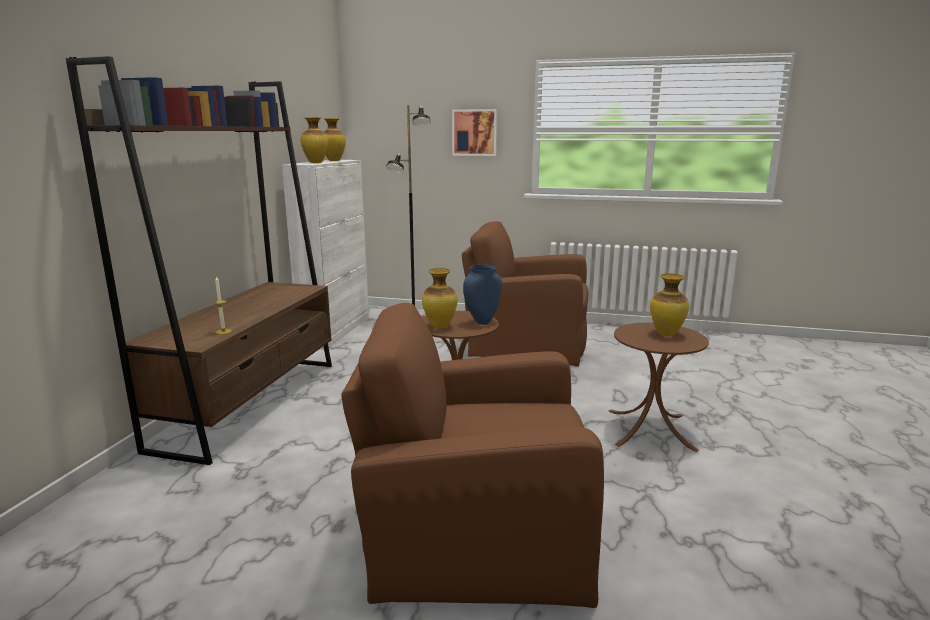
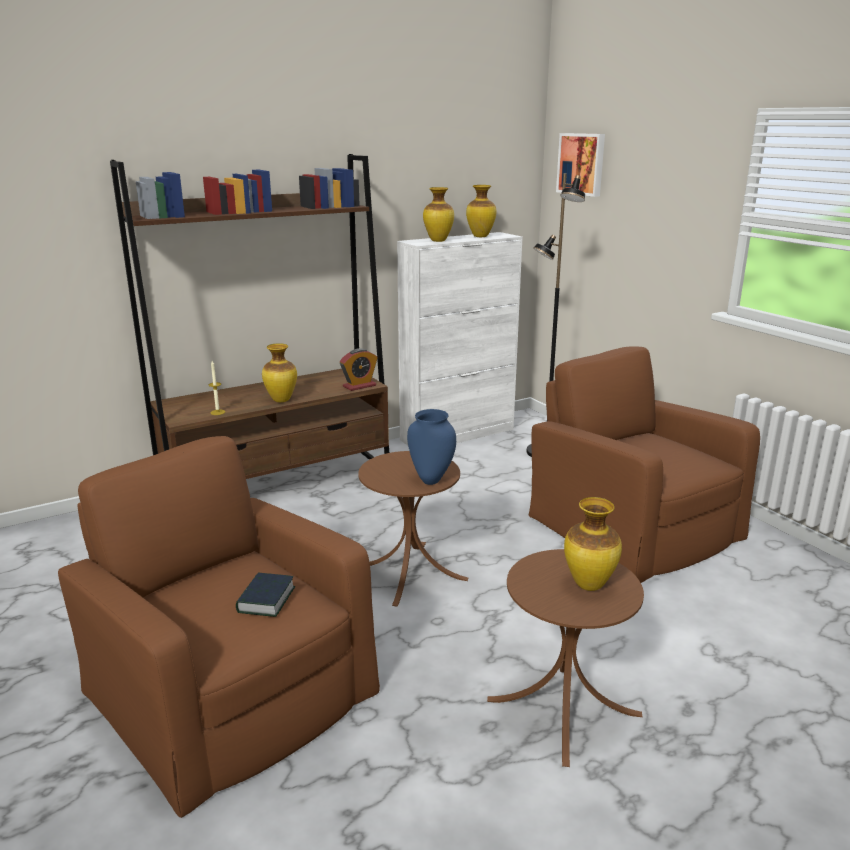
camera: 45 degrees right, 5 degrees up
vase [422,268,457,329] -> vase moved to [262,343,297,402]
picture [452,109,497,156] -> picture moved to [556,133,605,197]
none -> book [236,572,295,617]
none -> alarm clock [340,348,378,391]

